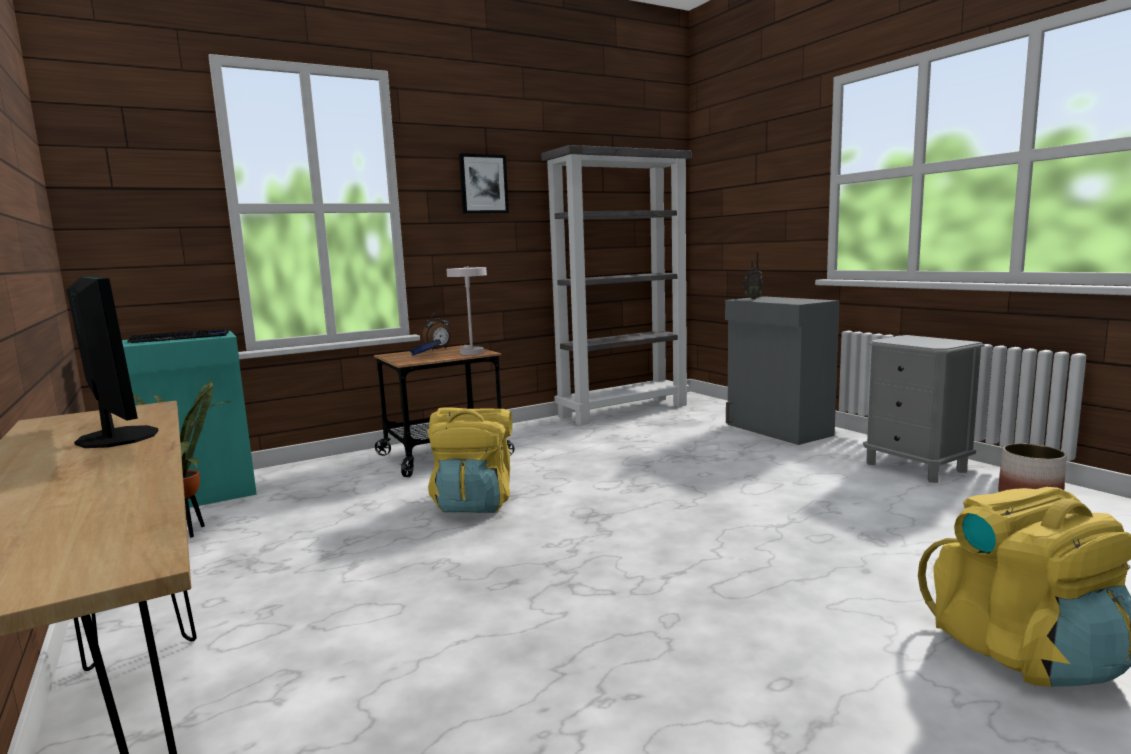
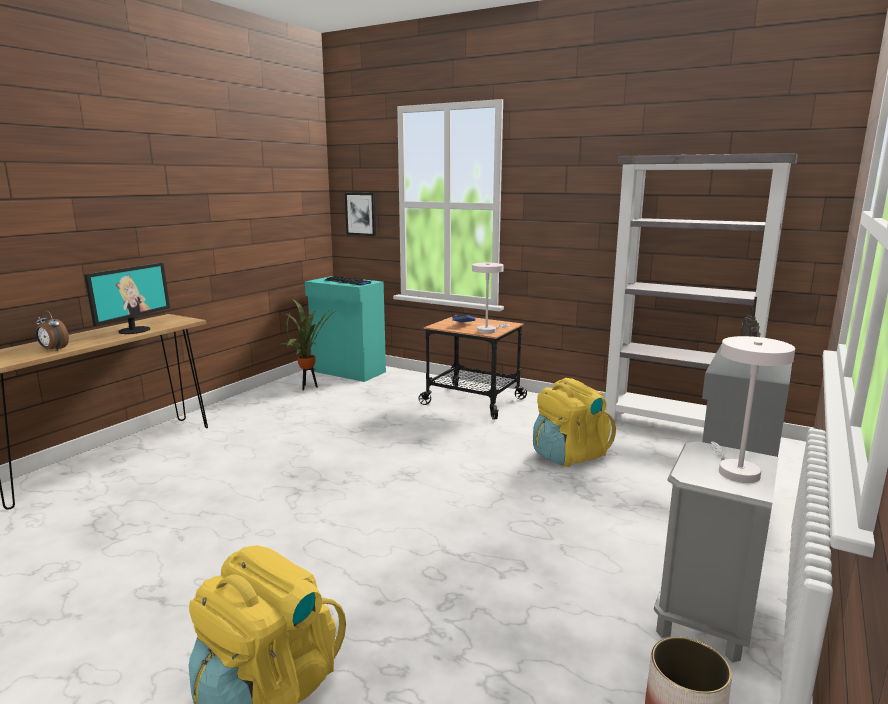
camera: 60 degrees right, 5 degrees up
alarm clock [422,313,451,350] -> alarm clock moved to [35,310,69,351]
yellow backpack [427,407,512,513] -> yellow backpack moved to [533,378,616,467]
picture [459,153,509,214] -> picture moved to [345,193,376,236]
none -> white table lamp [711,336,795,483]

